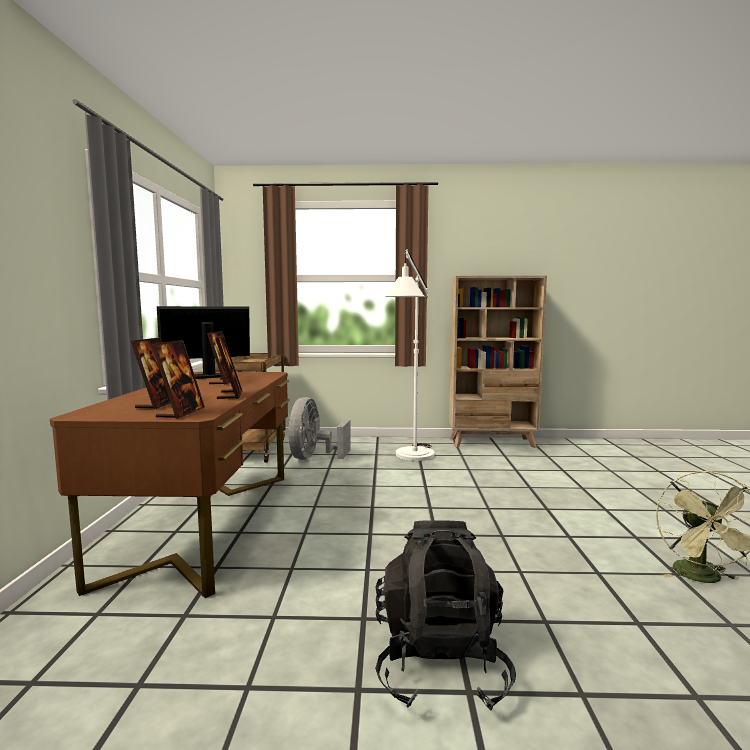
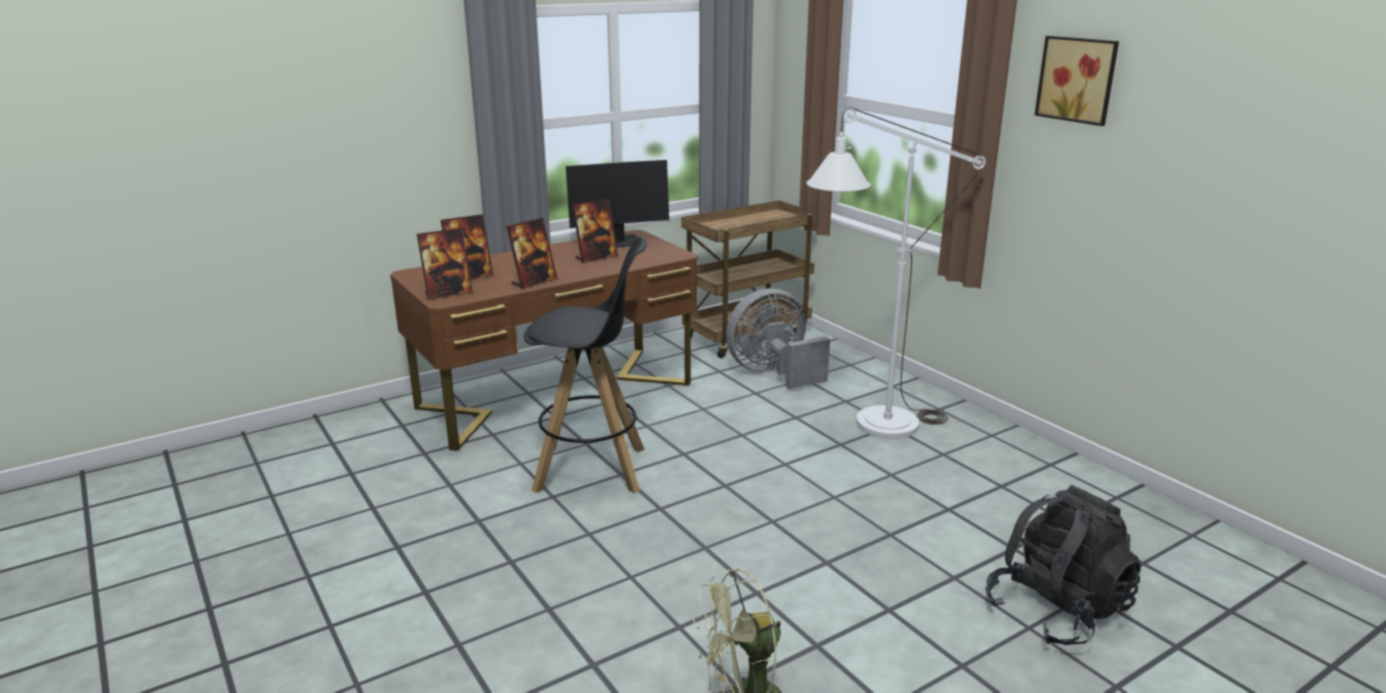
camera: 55 degrees right, 15 degrees up
monitor [157,306,250,379] -> monitor turned 135 degrees clockwise [566,160,669,248]
black backpack [375,520,516,711] -> black backpack moved to [985,485,1140,645]
beige bookcase [449,276,547,448] -> none
none -> black stool [524,237,647,494]
none -> picture [1035,36,1119,126]

